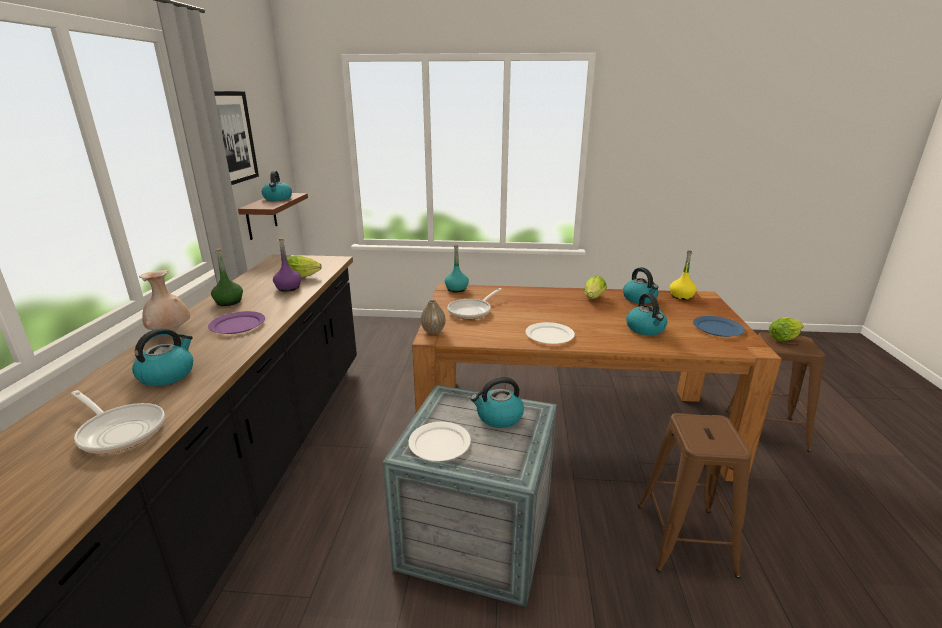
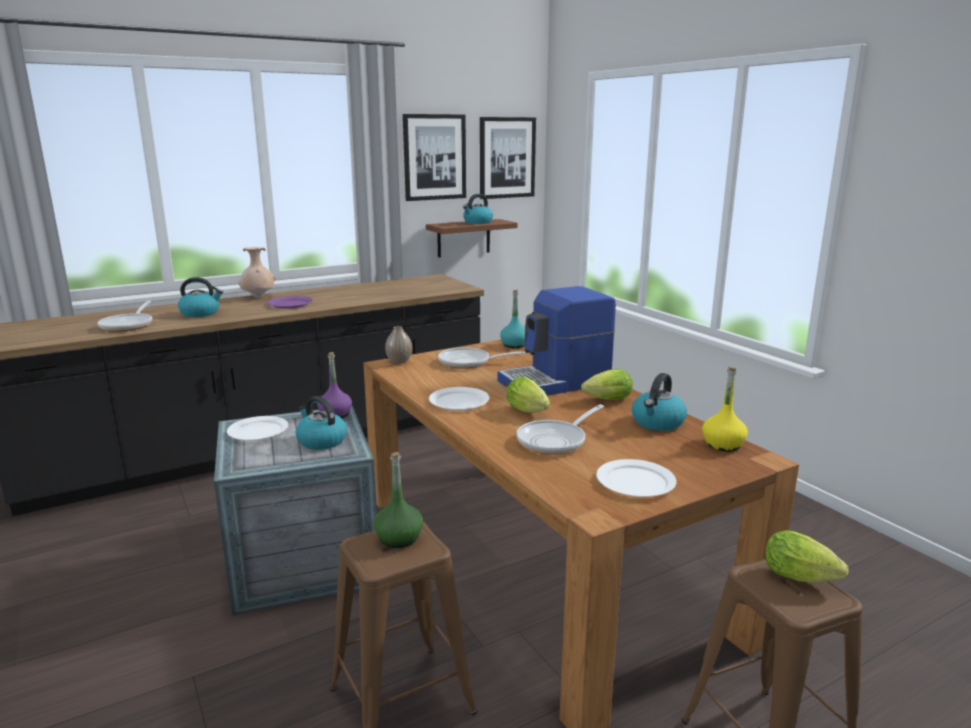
camera: 55 degrees right, 5 degrees down
green bottle [211,248,243,306] -> green bottle moved to [374,452,423,548]
purple bottle [273,237,301,292] -> purple bottle moved to [317,352,352,418]
lettuce [287,255,322,278] -> lettuce moved to [507,377,550,413]
kettle [626,293,667,335] -> frying pan [516,404,604,454]
blue plate [693,316,745,337] -> white plate [596,459,677,497]
none -> picture [480,117,536,199]
none -> coffee machine [497,286,616,396]

